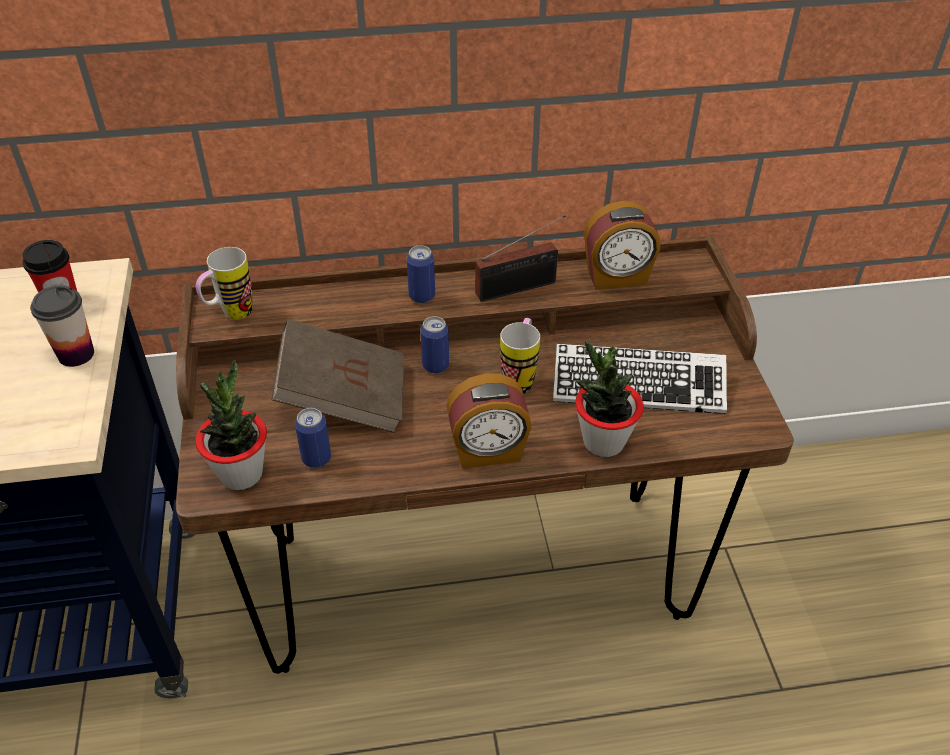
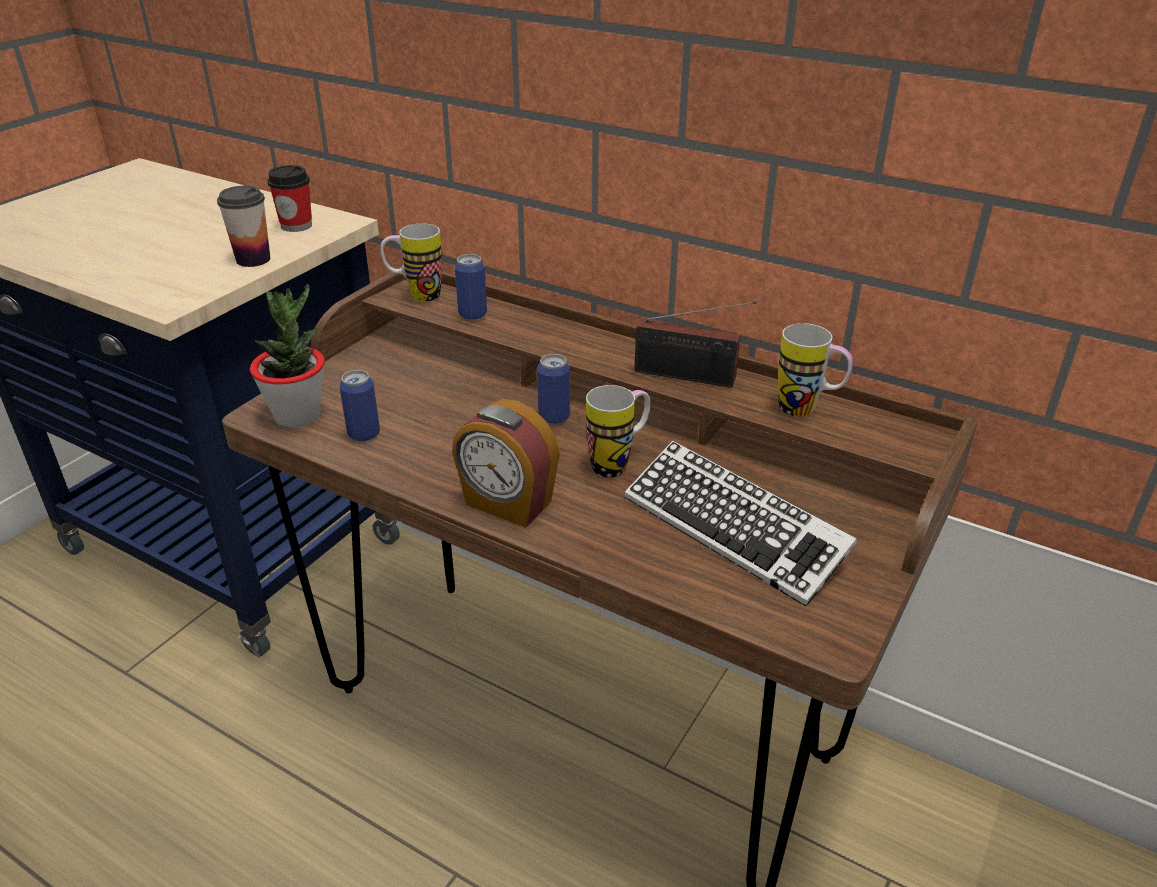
camera: 40 degrees right, 10 degrees down
brown book [271,319,404,433] -> none
can [407,245,435,303] -> can moved to [455,254,487,320]
potted plant [575,340,644,457] -> none
alarm clock [584,201,661,290] -> mug [778,323,853,417]

